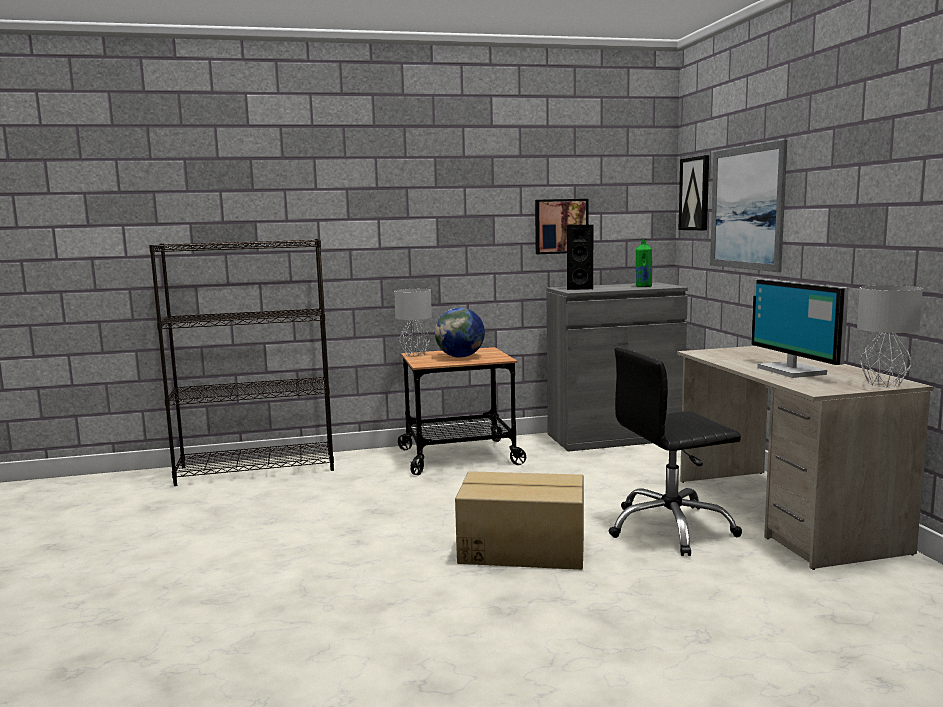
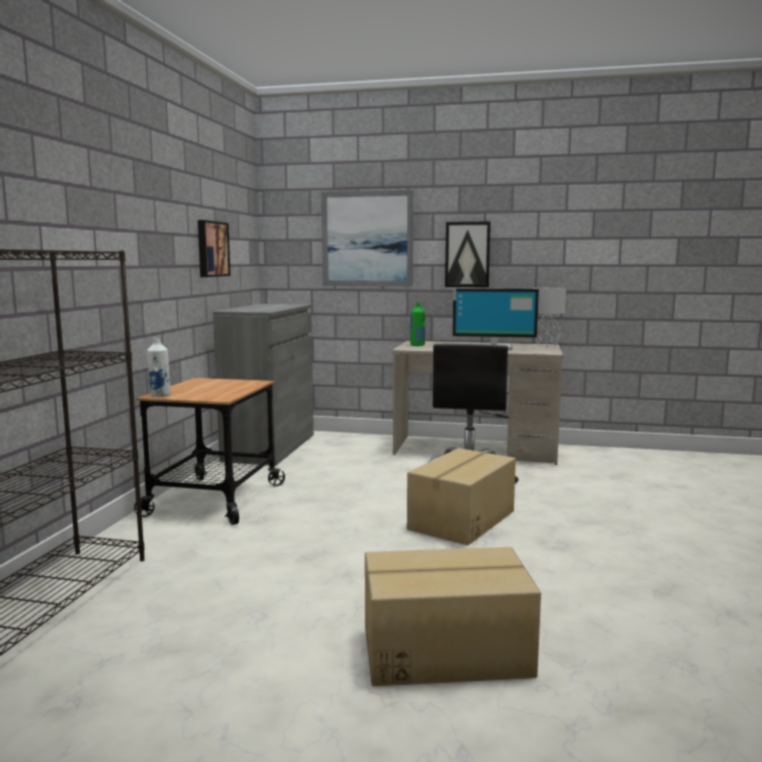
camera: 65 degrees left, 0 degrees up
grey table lamp [394,289,432,356] -> white bottle [147,337,171,397]
globe [435,308,485,358] -> none
black speaker [567,225,594,290] -> none
green bottle [636,239,652,287] -> green bottle moved to [411,302,425,346]
picture [679,155,709,230] -> picture moved to [445,221,491,287]
none -> cardboard box [365,547,541,686]

